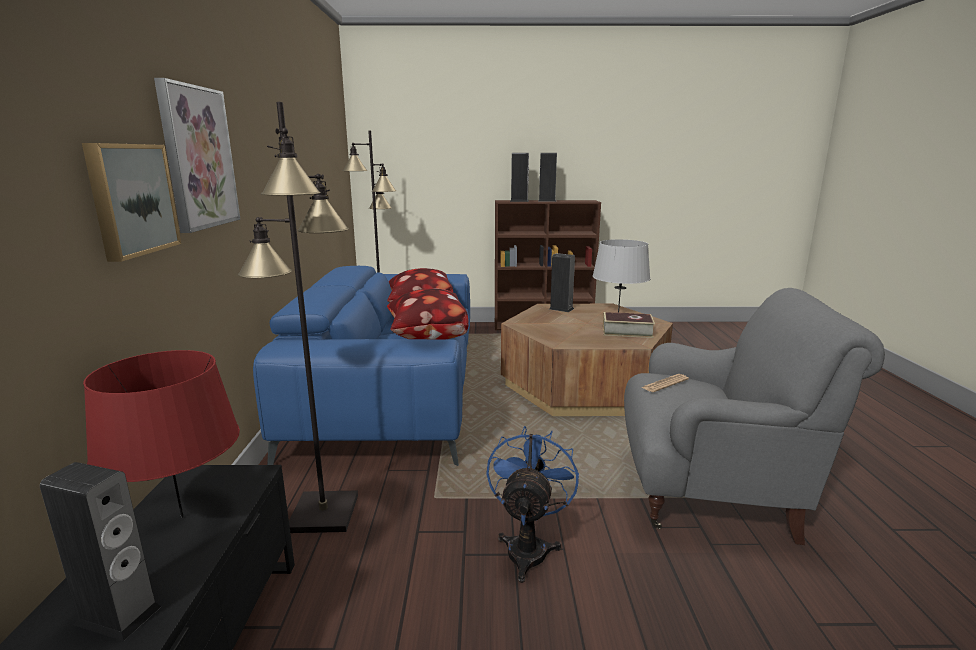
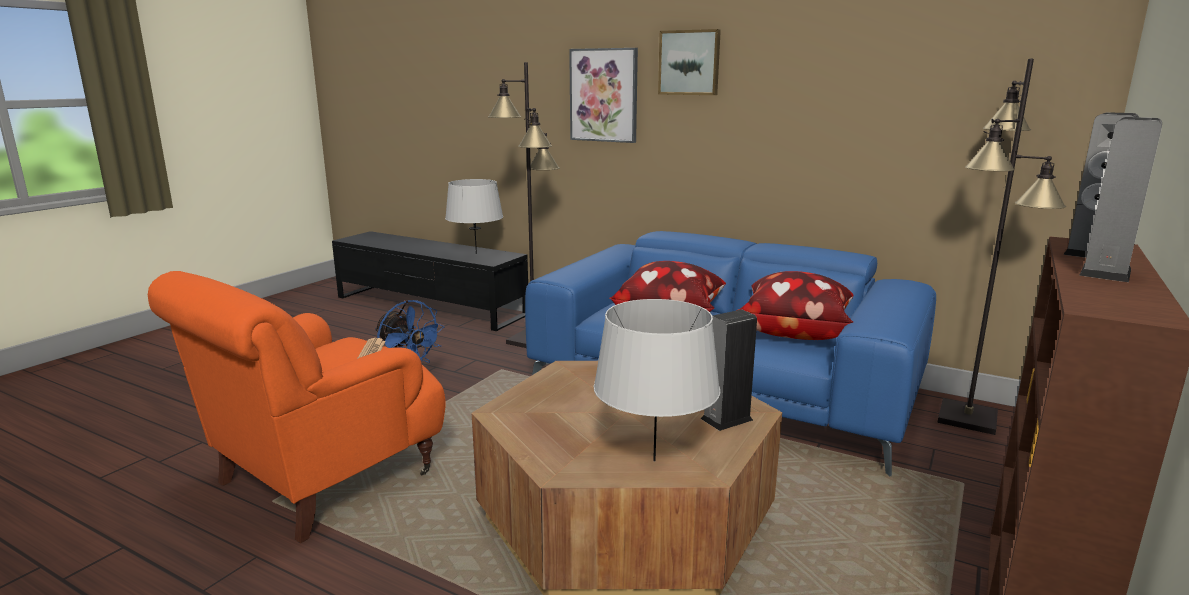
camera: 120 degrees right, 0 degrees up
speaker [40,462,162,641] -> none
picture [82,143,181,262] -> picture moved to [658,29,721,95]
red table lamp [83,350,240,518] -> grey table lamp [445,179,503,254]
book [603,312,655,338] -> none
grey armchair [624,288,885,545] -> orange armchair [148,271,446,543]

